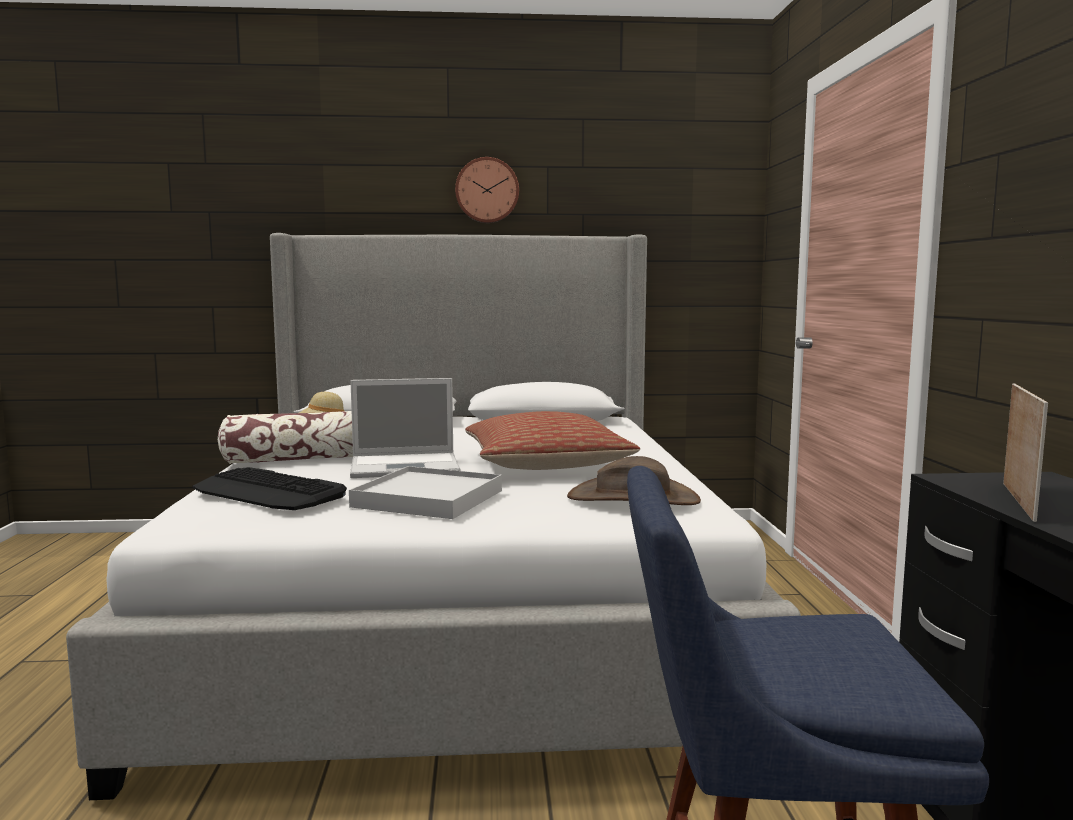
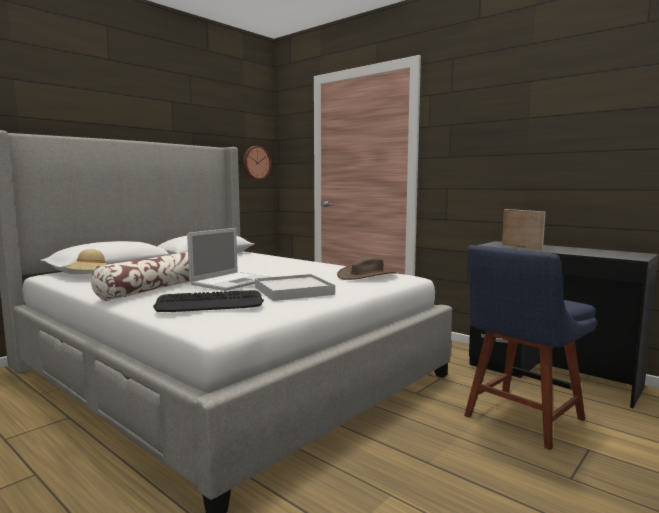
camera: 45 degrees left, 0 degrees up
wall clock [455,157,519,223] -> wall clock moved to [243,146,271,180]
pillow [465,411,640,470] -> none

